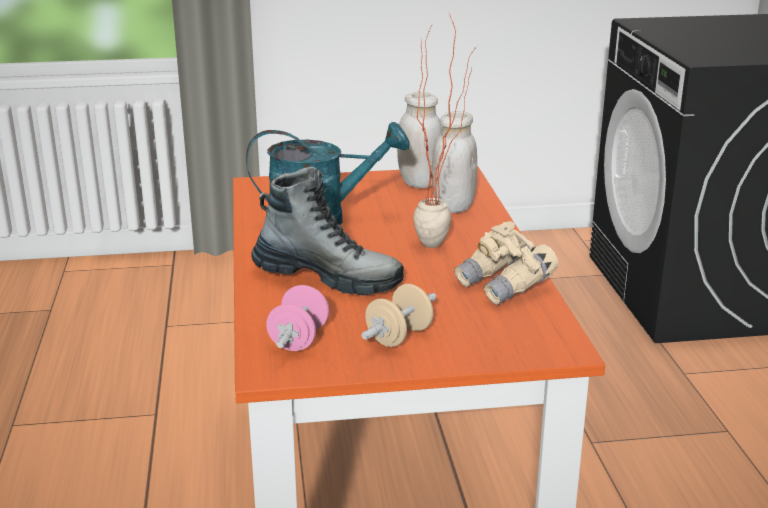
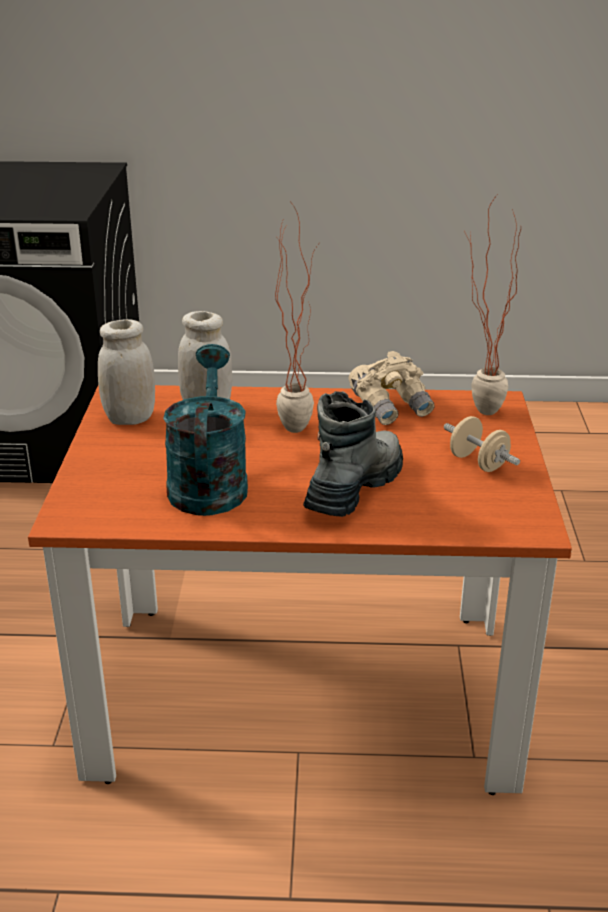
camera: 80 degrees left, 5 degrees up
pink dumbbell [266,285,329,351] -> none
none -> potted plant [464,195,521,415]

